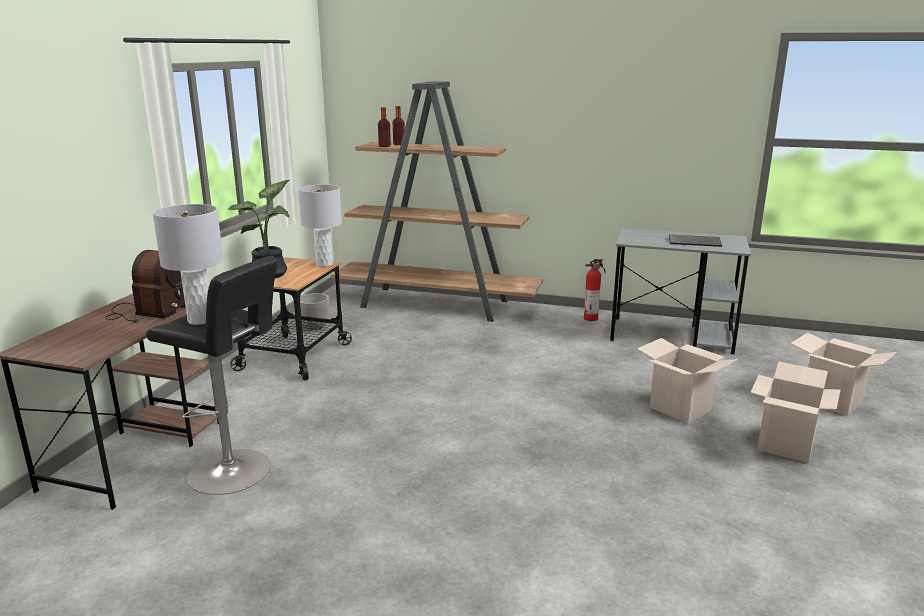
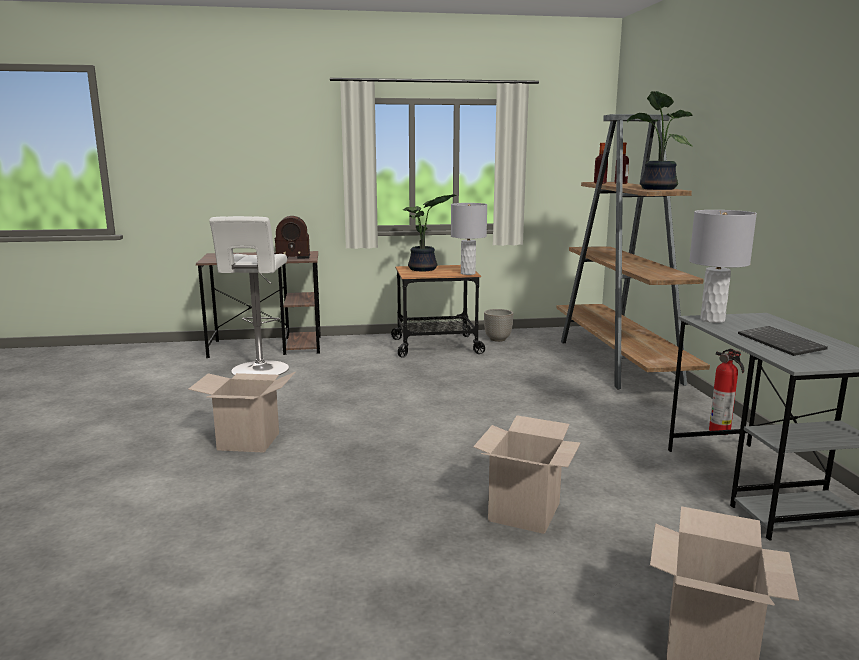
camera: 65 degrees right, 5 degrees down
black stool [146,256,279,495] -> white stool [209,216,289,375]
grey table lamp [152,204,223,325] -> grey table lamp moved to [689,210,757,323]
cardboard box [750,362,840,463] -> cardboard box moved to [188,372,295,453]
none -> potted plant [627,91,693,190]

